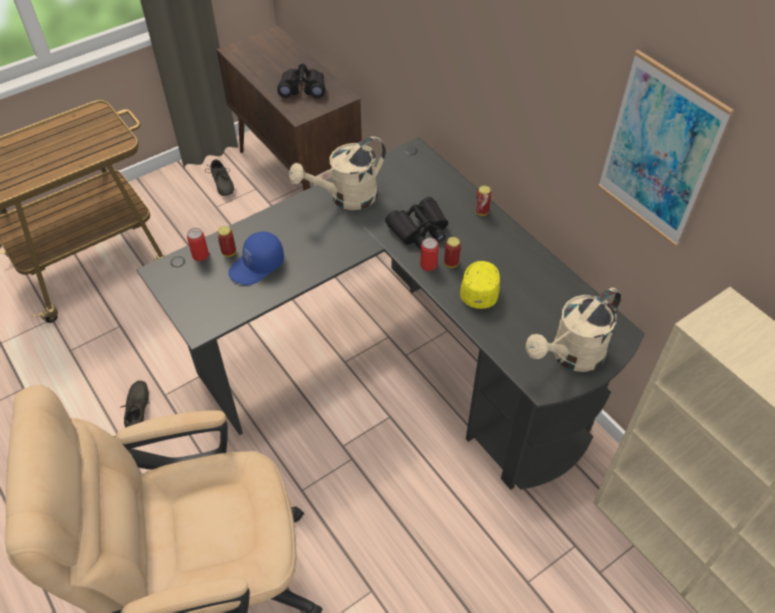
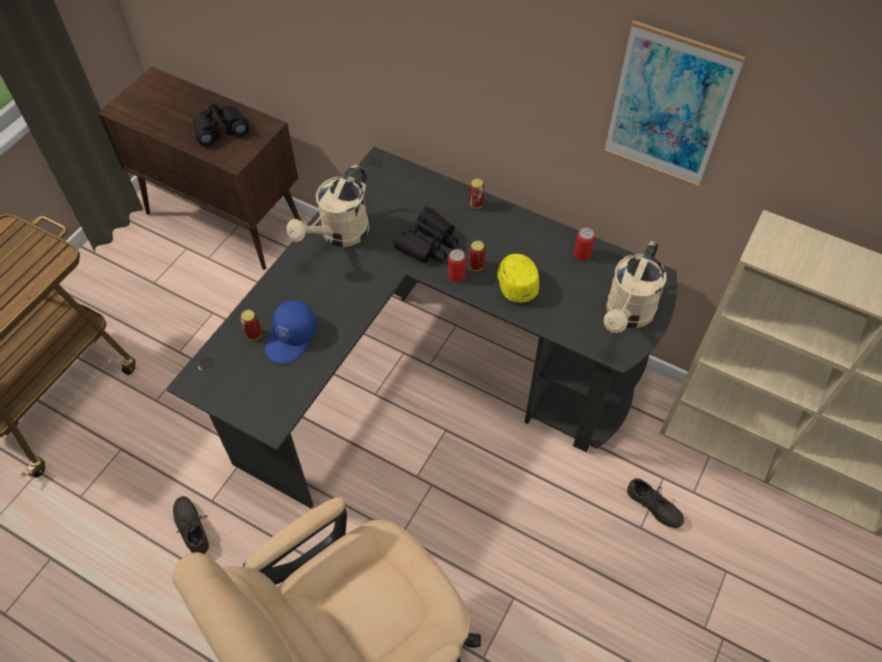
camera: 25 degrees left, 5 degrees up
can [187,228,209,261] -> can moved to [574,228,595,260]
grey shoe [205,159,234,196] -> grey shoe moved to [627,478,684,528]

